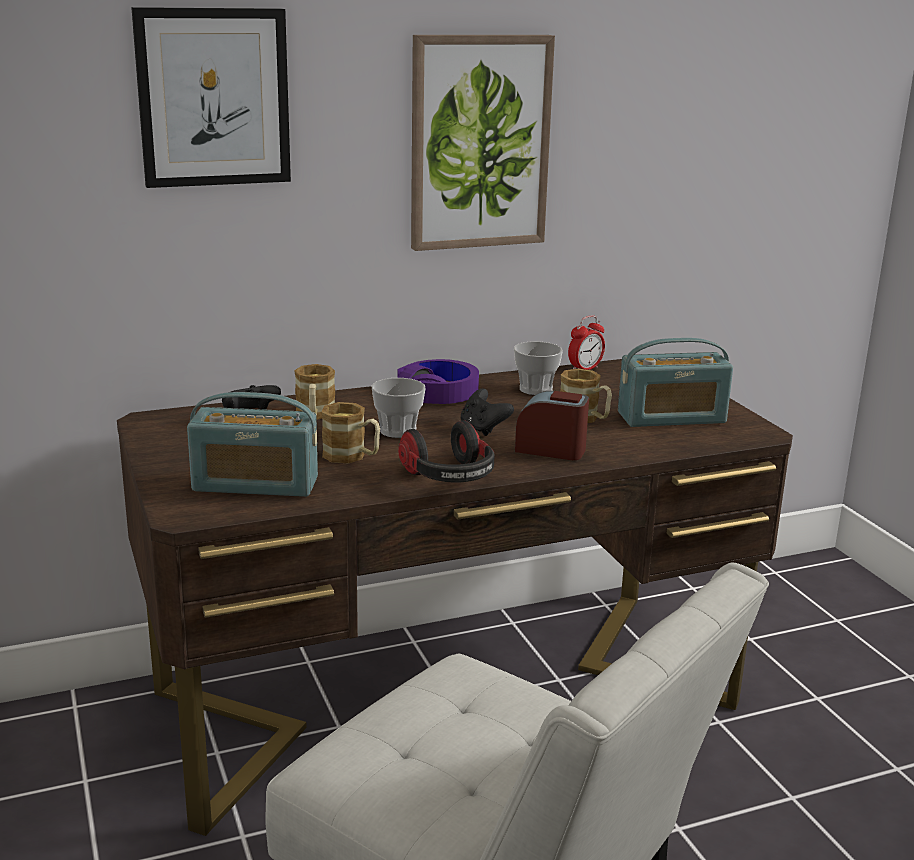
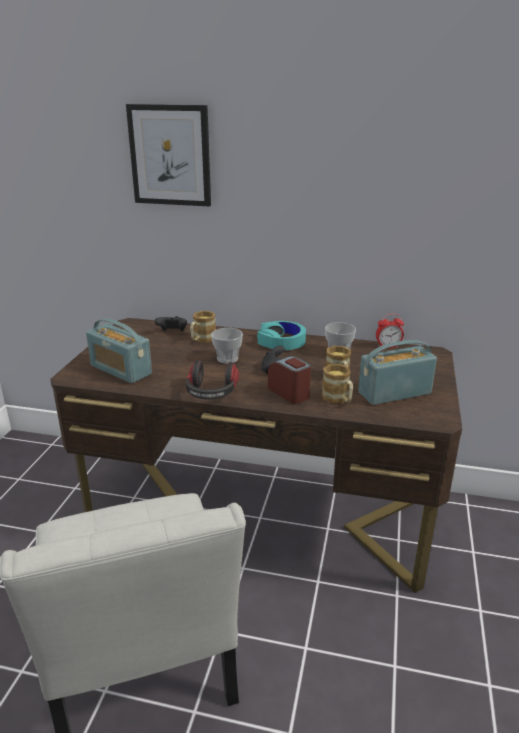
camera: 35 degrees right, 5 degrees up
mug [321,402,380,463] -> mug moved to [322,364,353,403]
purple headphones [397,359,479,404] -> turquoise headphones [257,321,306,350]
picture [411,35,555,251] -> none
radio [618,338,733,427] -> radio turned 135 degrees clockwise [358,340,437,405]

